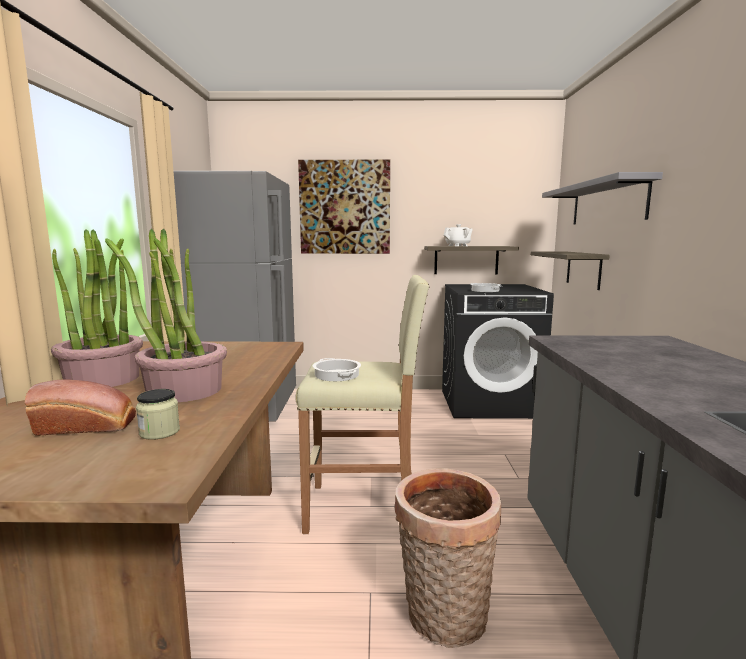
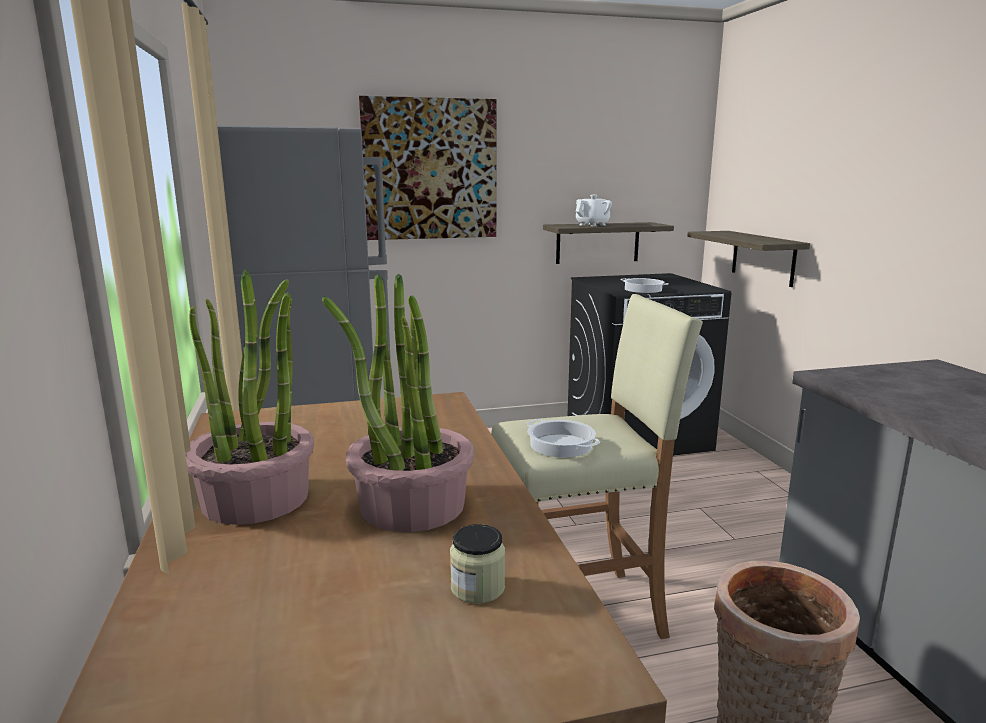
camera: 15 degrees left, 5 degrees up
bread [25,379,136,436] -> none
grey shelf [542,172,663,224] -> none

